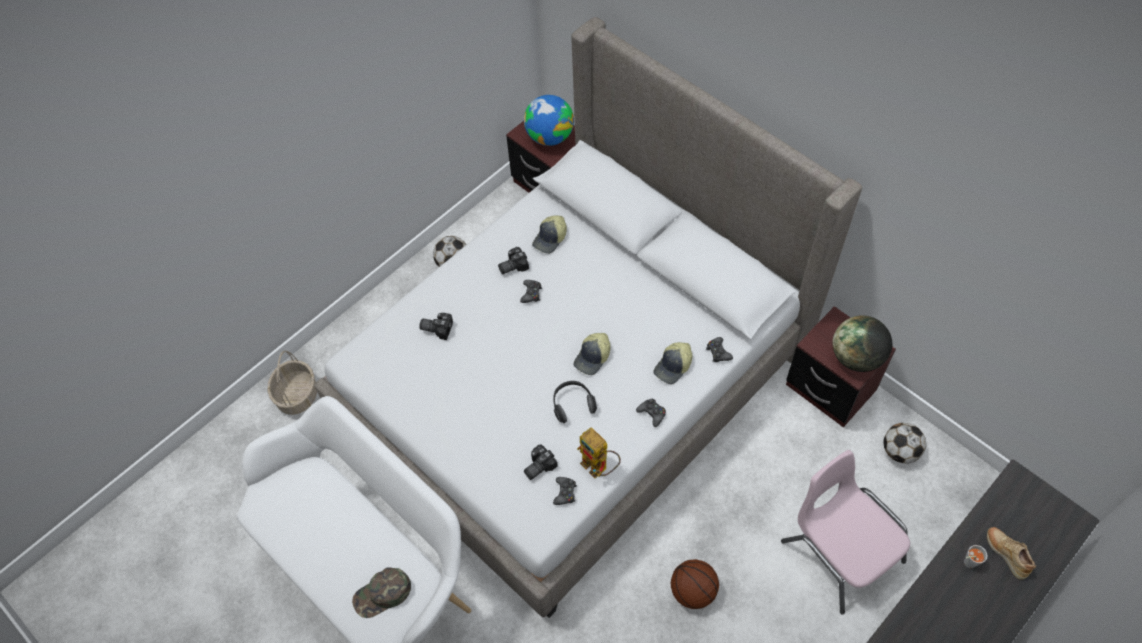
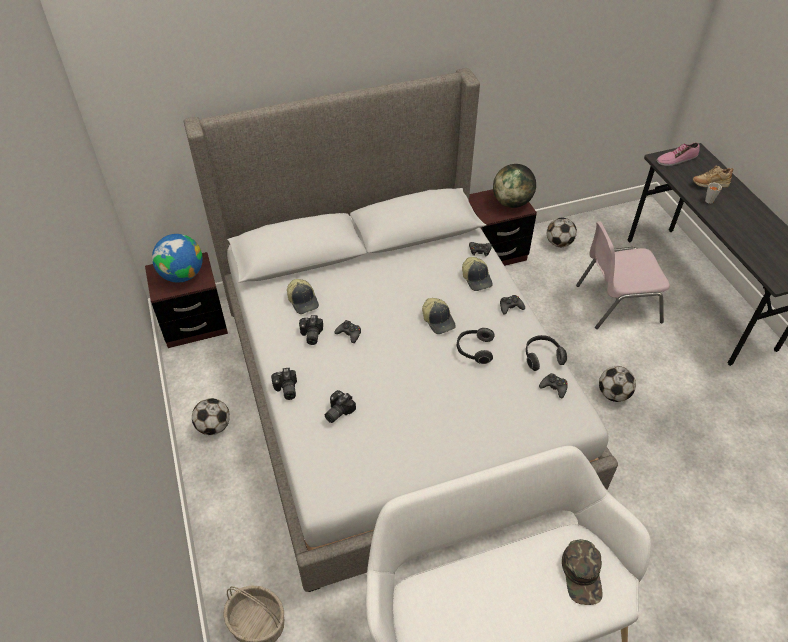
camera: 65 degrees left, 10 degrees down
camera [524,444,558,480] -> camera moved to [271,368,297,400]
toy robot [577,428,621,478] -> headphones [526,335,567,371]
basketball [671,559,719,609] -> football [599,366,636,402]
none -> shoe [657,142,700,166]

